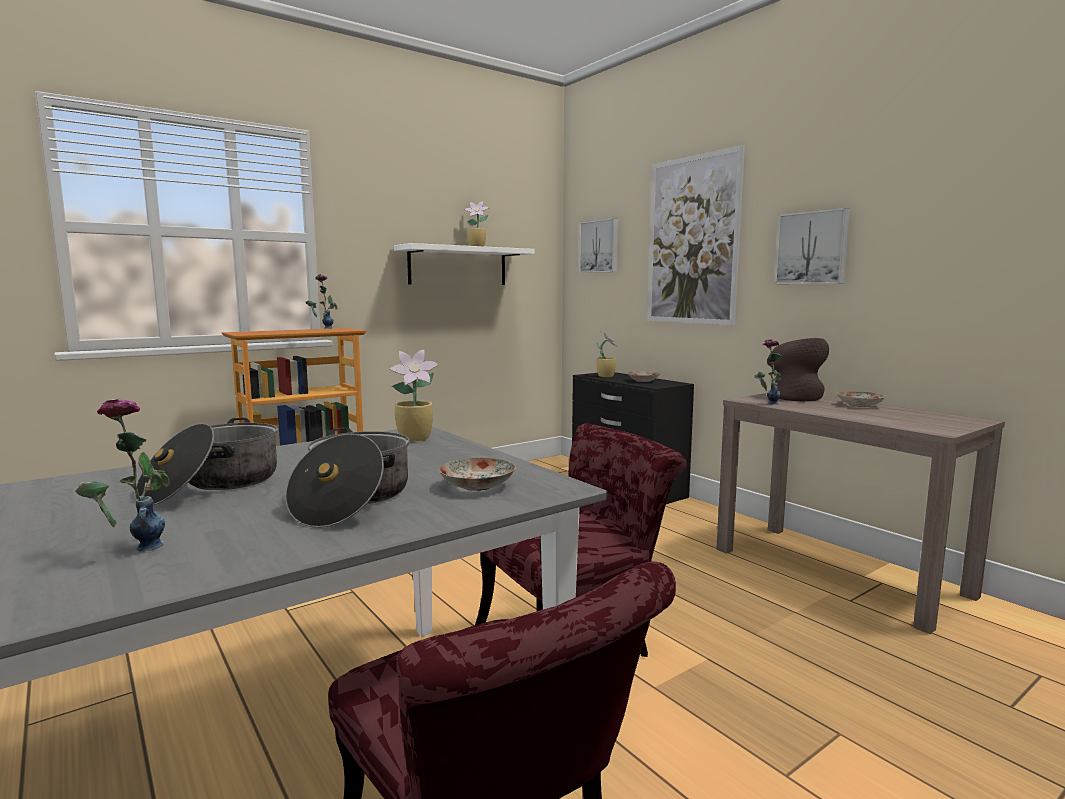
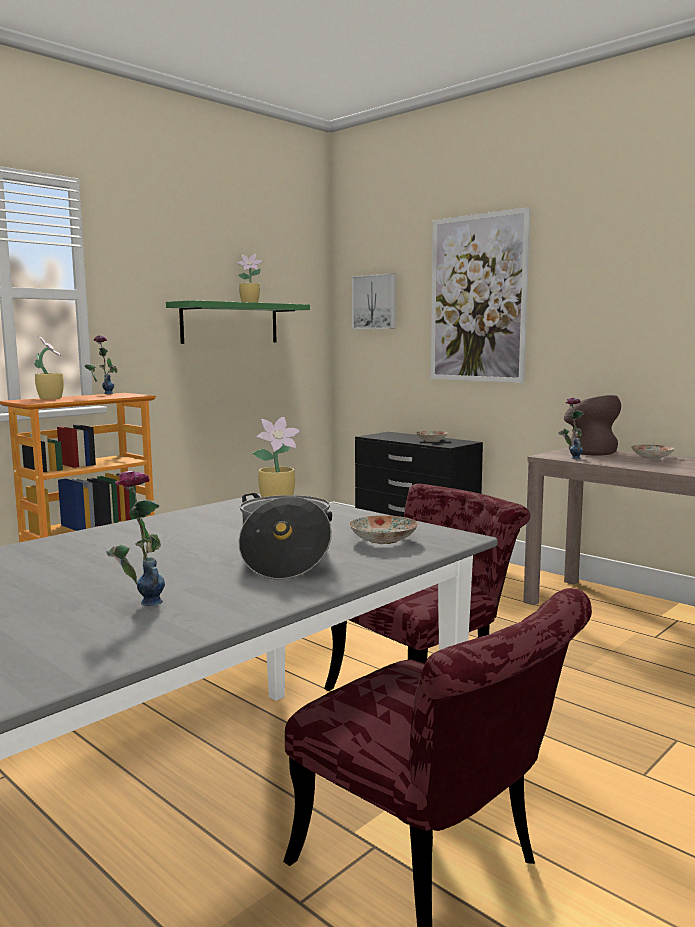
camera: 10 degrees left, 0 degrees up
cooking pot [135,418,278,506] -> none
white shelf [394,243,535,285] -> green shelf [166,300,310,344]
potted plant [597,330,618,377] -> potted plant moved to [34,336,64,400]
picture [774,208,850,284] -> none

